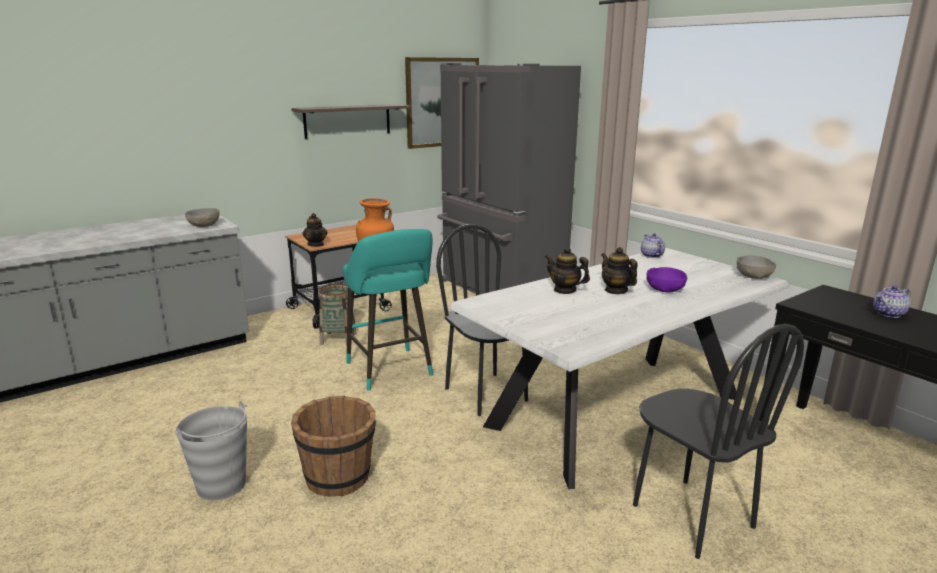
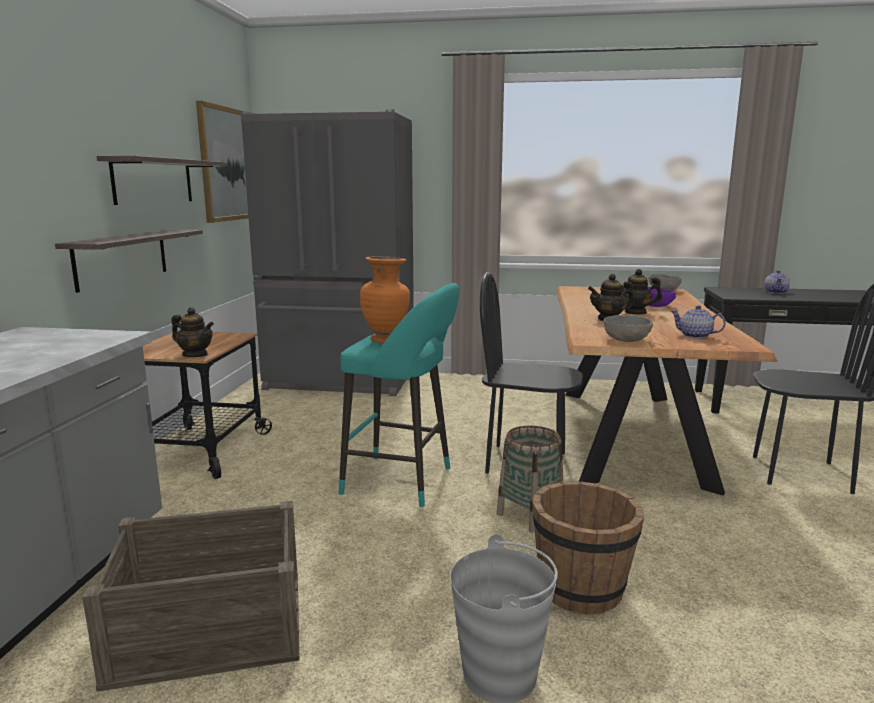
camera: 45 degrees left, 5 degrees down
grey bowl [185,208,220,227] -> grey bowl moved to [604,315,653,342]
basket [318,284,357,346] -> basket moved to [497,426,563,533]
white dining table [449,248,790,489] -> brown dining table [557,286,778,496]
teapot [641,233,665,258] -> teapot moved to [671,305,726,338]
none -> shelf [55,229,203,293]
none -> crate [82,501,299,692]

